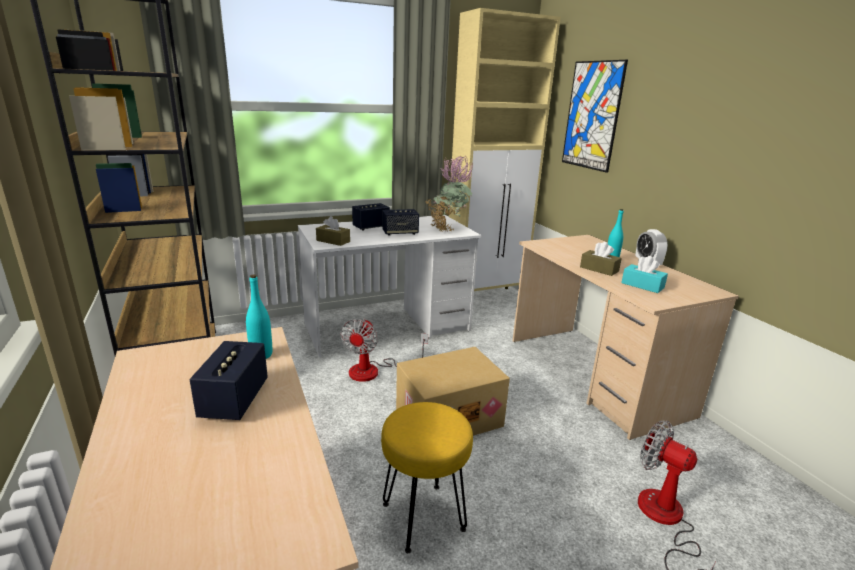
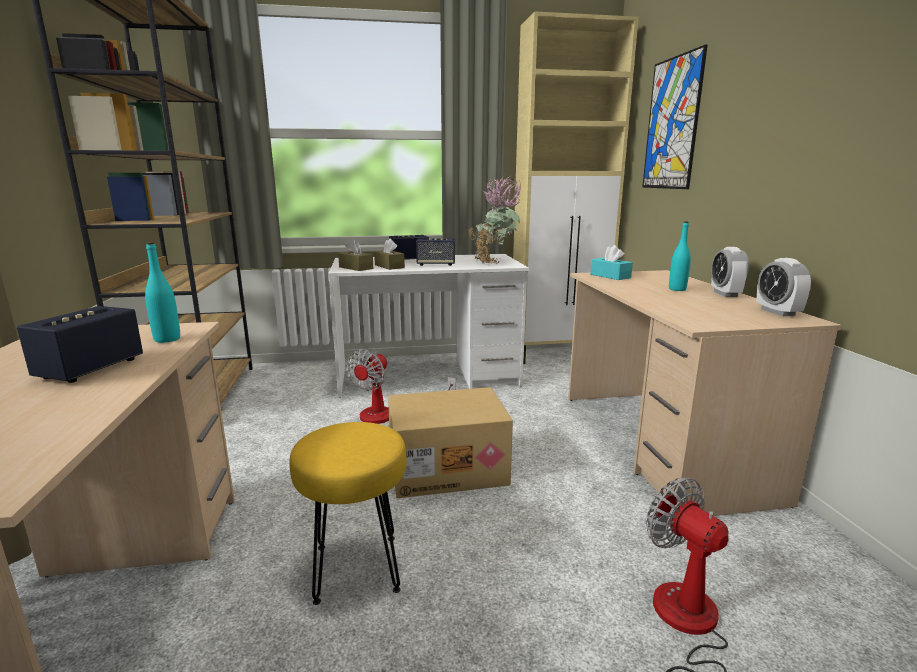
camera: 15 degrees right, 5 degrees down
brown tissue box [580,242,622,276] -> brown tissue box moved to [374,238,405,270]
turquoise tissue box [621,256,668,293] -> turquoise tissue box moved to [590,245,633,280]
none -> alarm clock [756,258,811,316]

